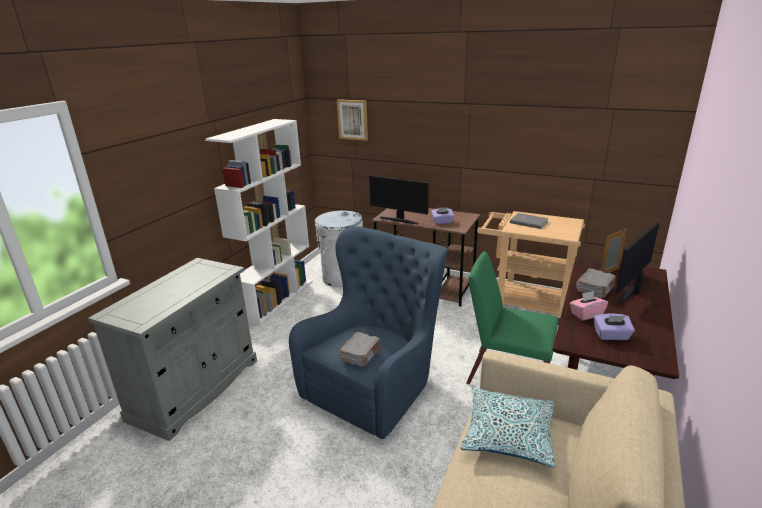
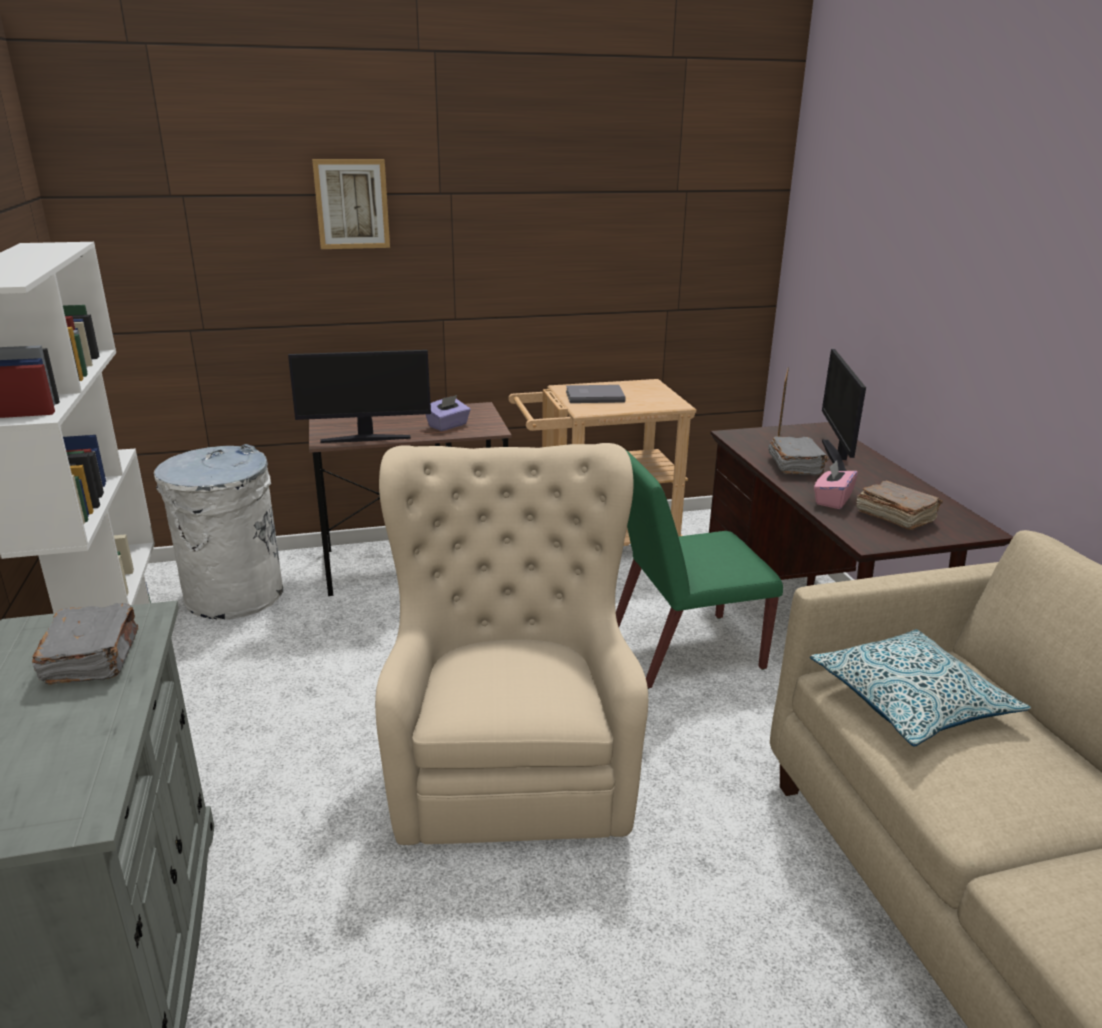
camera: 40 degrees left, 0 degrees up
blue armchair [289,226,448,439] -> beige armchair [375,443,648,845]
picture [337,99,368,141] -> picture moved to [312,159,390,249]
grey book [339,332,381,367] -> grey book moved to [32,603,138,685]
purple tissue box [594,313,635,340] -> brown book [856,480,943,530]

